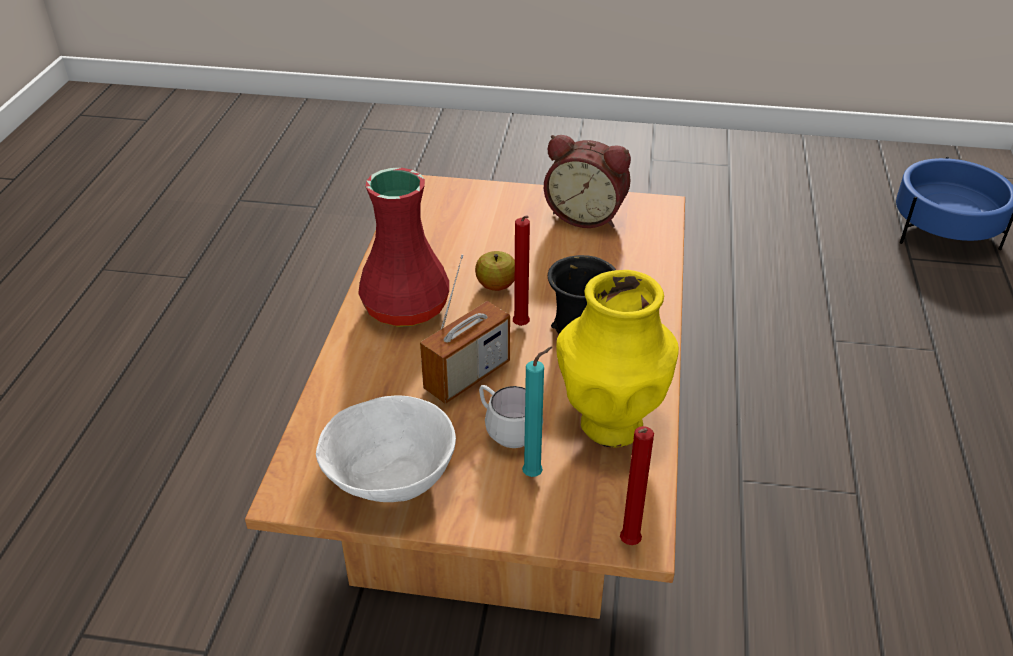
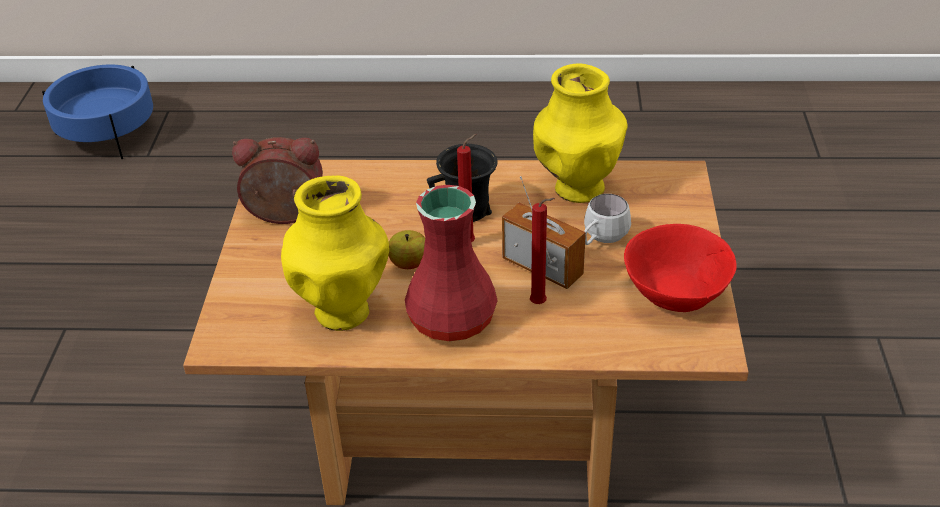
camera: 95 degrees left, 0 degrees up
white bowl [316,395,456,502] -> red bowl [624,224,737,312]
turquoise candle [522,347,552,477] -> none
alarm clock [544,135,631,228] -> alarm clock turned 105 degrees counterclockwise [232,137,323,224]
red candle [620,426,654,545] -> red candle moved to [530,198,555,304]
none -> yellow vase [281,176,389,331]

